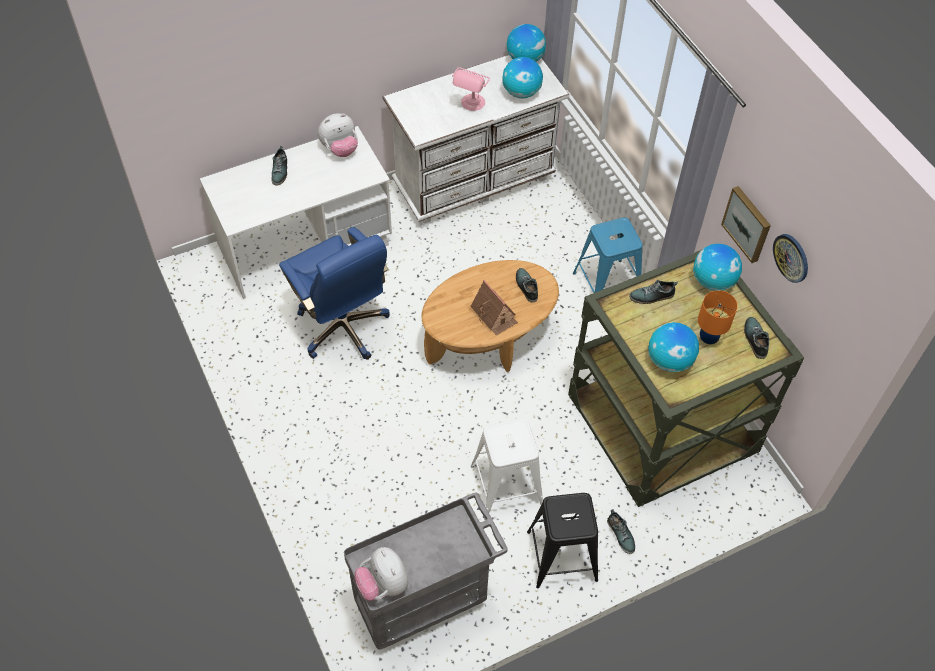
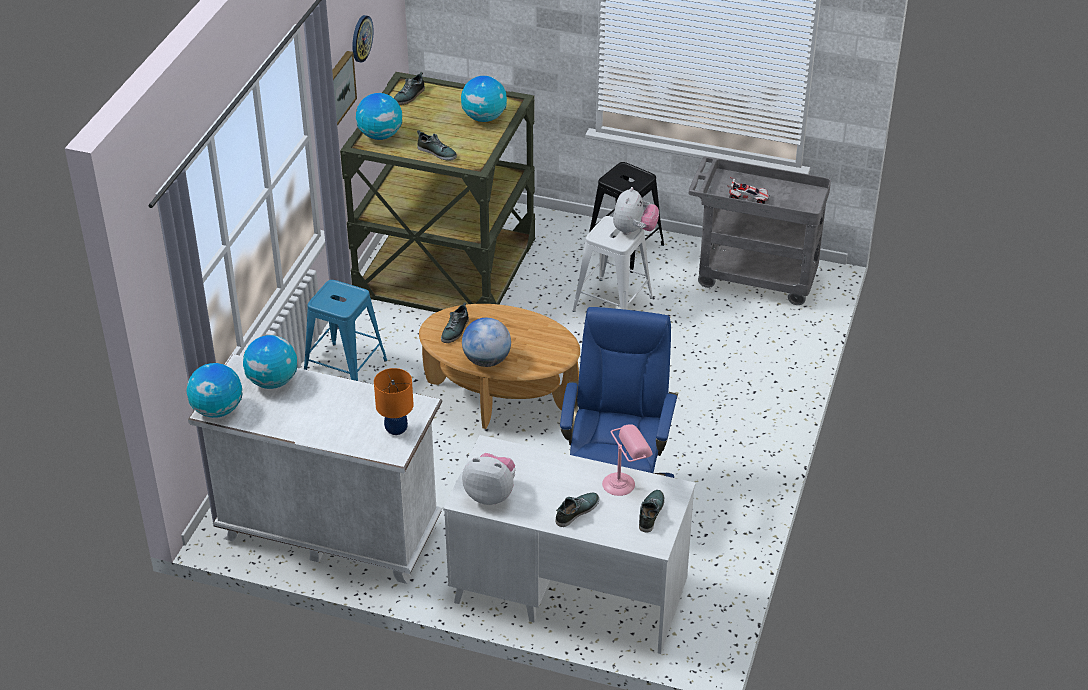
camera: 135 degrees left, 15 degrees down
plush toy [354,547,409,601] -> plush toy moved to [613,187,659,235]
pink table lamp [452,67,490,111] -> pink table lamp moved to [602,424,653,496]
toy house [470,280,518,335] -> none
shoe [607,509,635,554] -> shoe moved to [639,490,665,533]
orange table lamp [698,290,738,344] -> orange table lamp moved to [374,368,414,435]
none -> globe [462,318,511,367]
none -> toy car [727,177,770,204]

